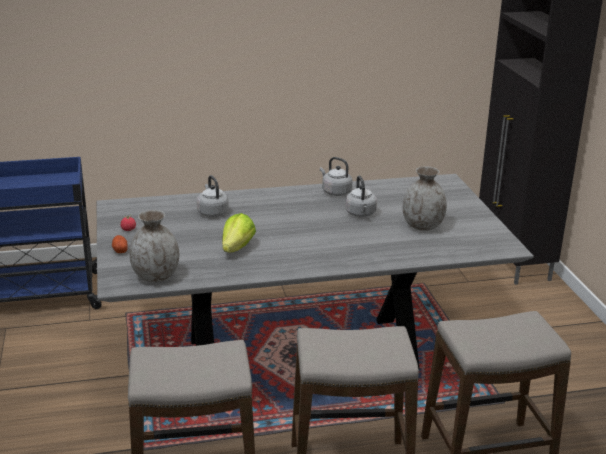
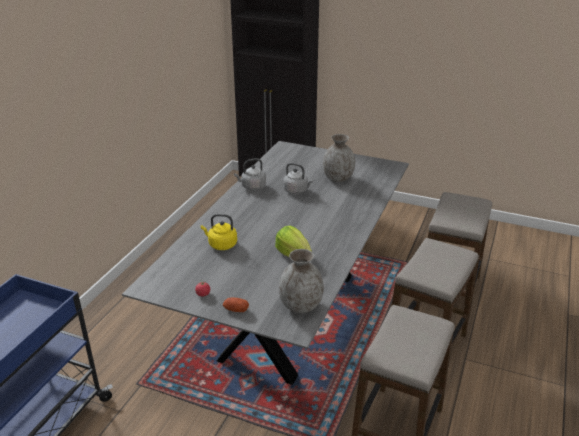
camera: 55 degrees left, 5 degrees up
grey kettle [197,175,229,217] -> yellow kettle [201,214,237,250]

